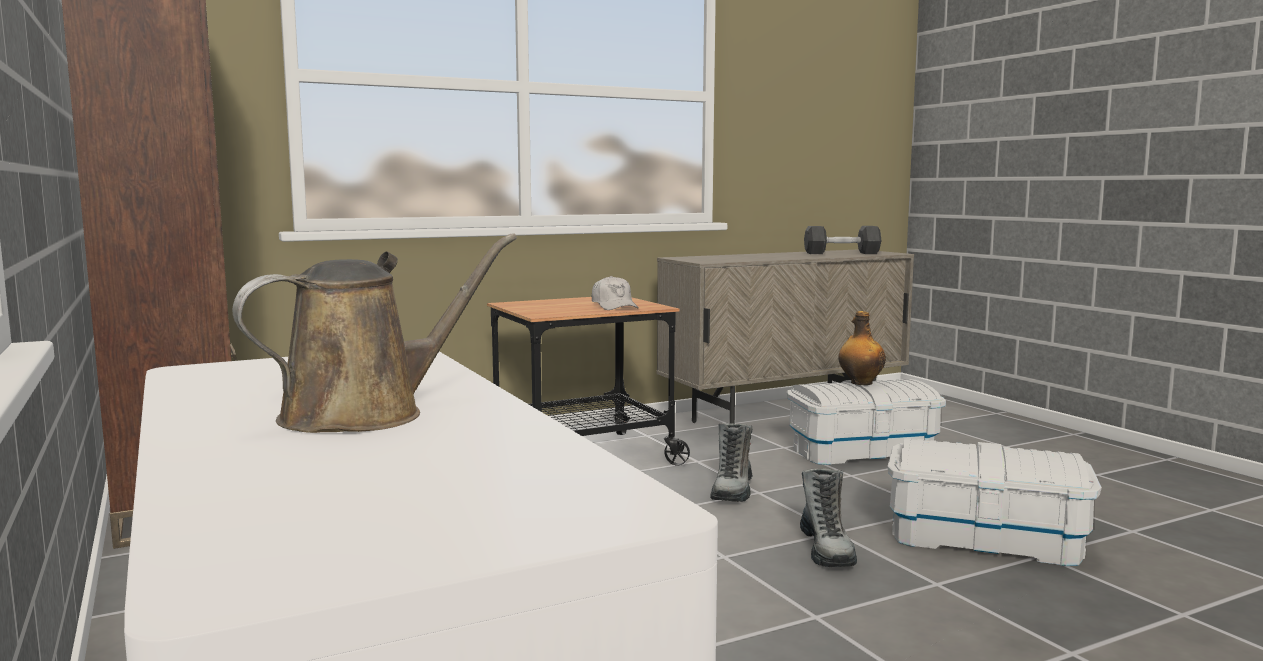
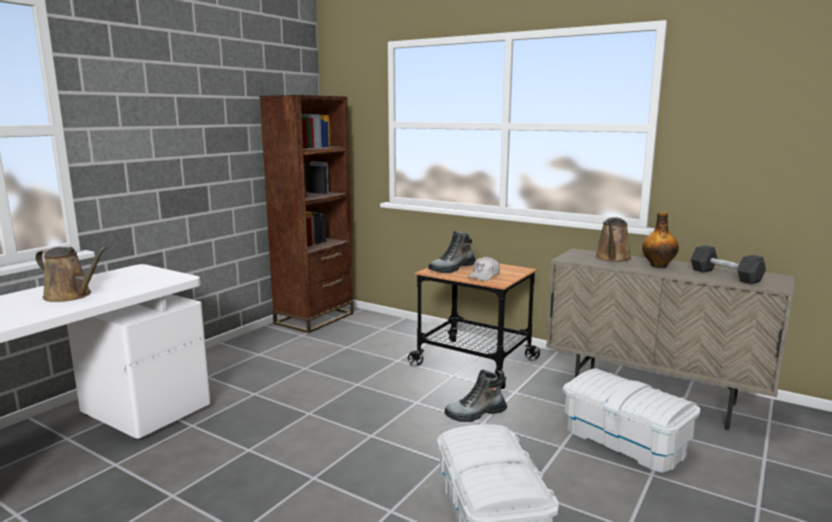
camera: 60 degrees right, 5 degrees up
boot [800,468,857,567] -> boot moved to [428,231,476,273]
bottle [838,311,886,385] -> bottle moved to [642,212,679,268]
none -> brown watering can [595,218,632,262]

